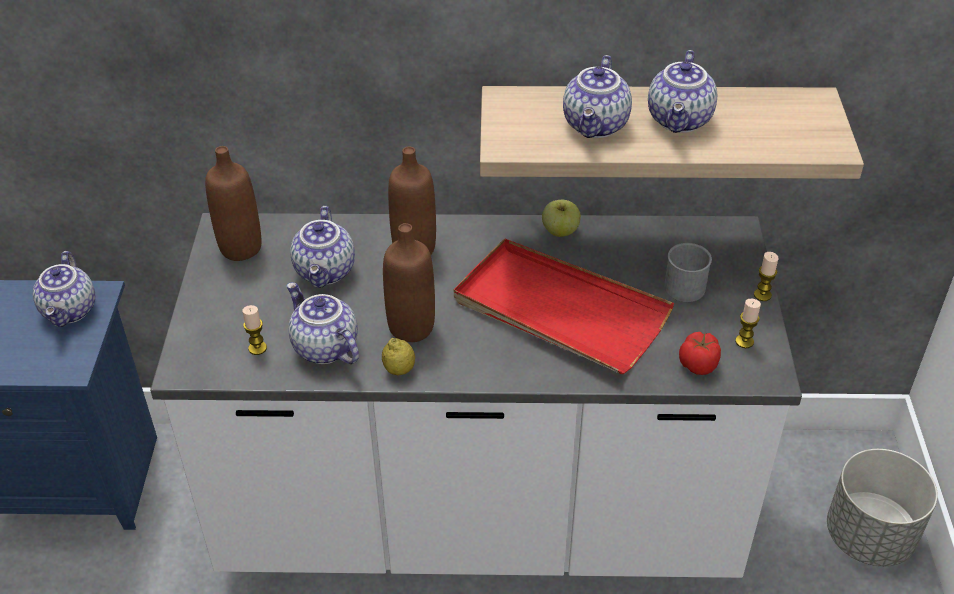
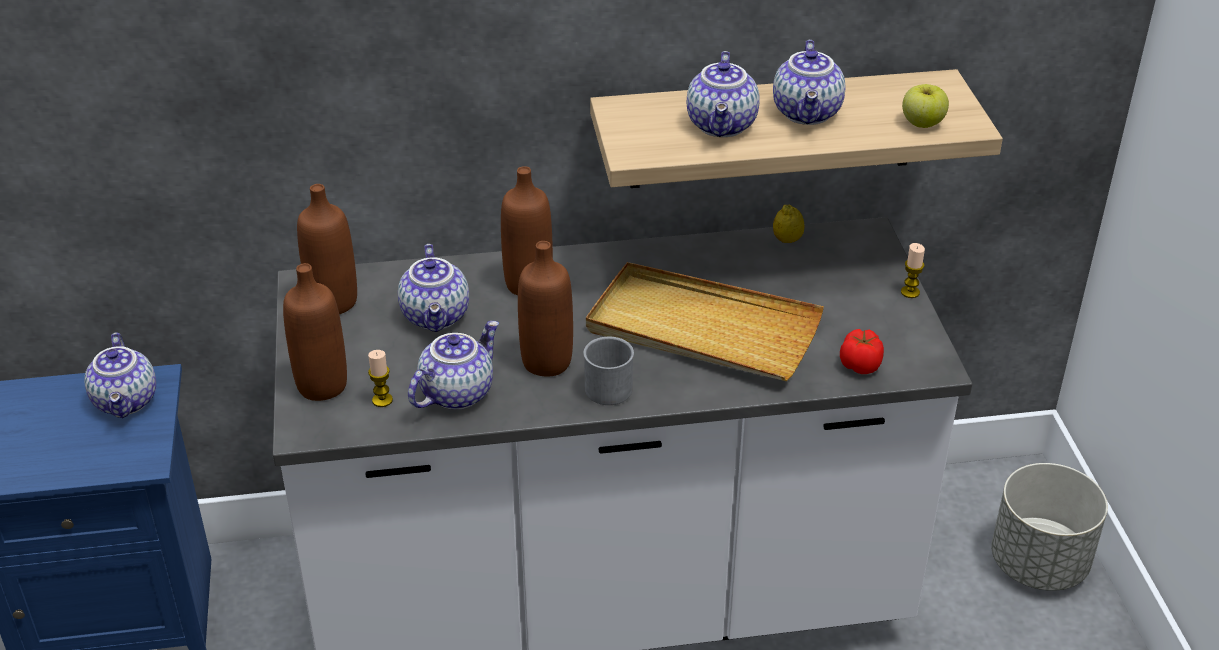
camera: 10 degrees left, 5 degrees down
teapot [287,282,359,364] -> teapot turned 90 degrees clockwise [408,321,499,410]
lemon [382,338,415,375] -> lemon moved to [773,205,804,243]
red tray [454,239,674,374] -> beige tray [586,262,824,381]
apple [542,200,581,237] -> apple moved to [902,84,949,128]
grey mug [664,243,712,302] -> grey mug moved to [583,337,634,405]
candle [735,299,761,348] -> none
none -> brown bottle [283,263,347,401]

